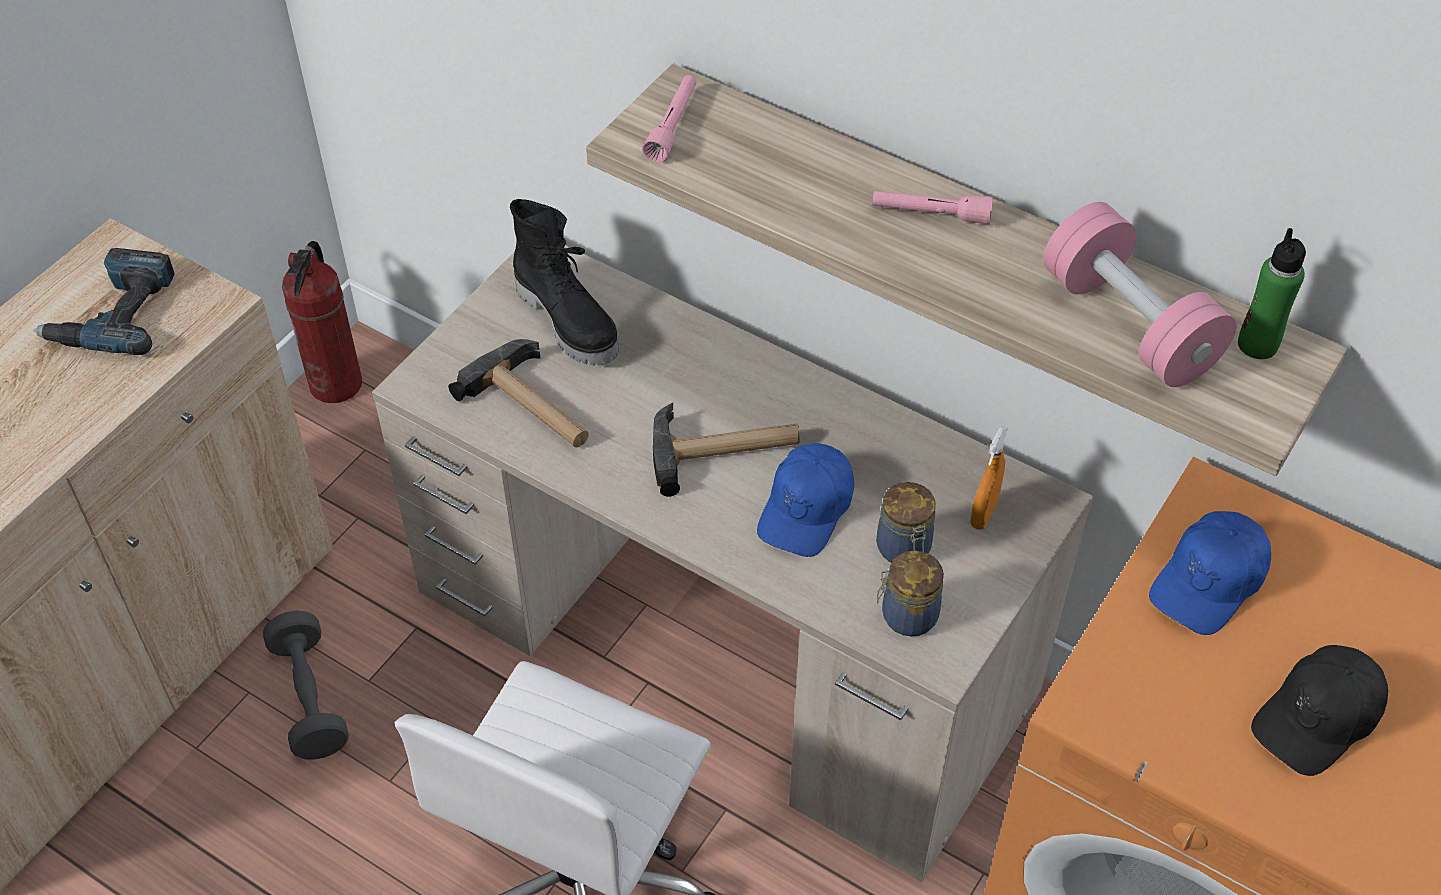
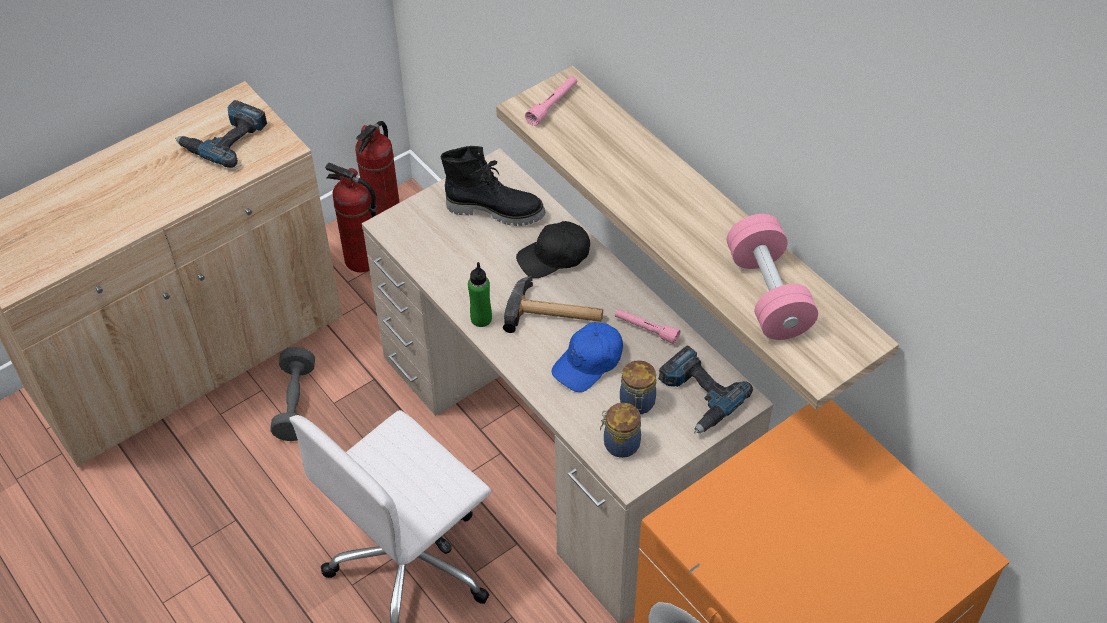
camera: 20 degrees right, 0 degrees up
hammer [448,339,589,447] -> none
black boot [510,199,619,366] -> black boot turned 60 degrees counterclockwise [441,146,545,226]
pink flashlight [872,191,993,225] -> pink flashlight moved to [615,309,680,345]
orange spray bottle [971,426,1008,530] -> power drill [658,346,753,434]
blue cap [1149,511,1271,635] -> none
green bottle [1238,228,1306,359] -> green bottle moved to [468,262,492,327]
black cap [1251,645,1388,776] -> black cap moved to [516,221,590,278]
none -> fire extinguisher [325,163,377,273]

